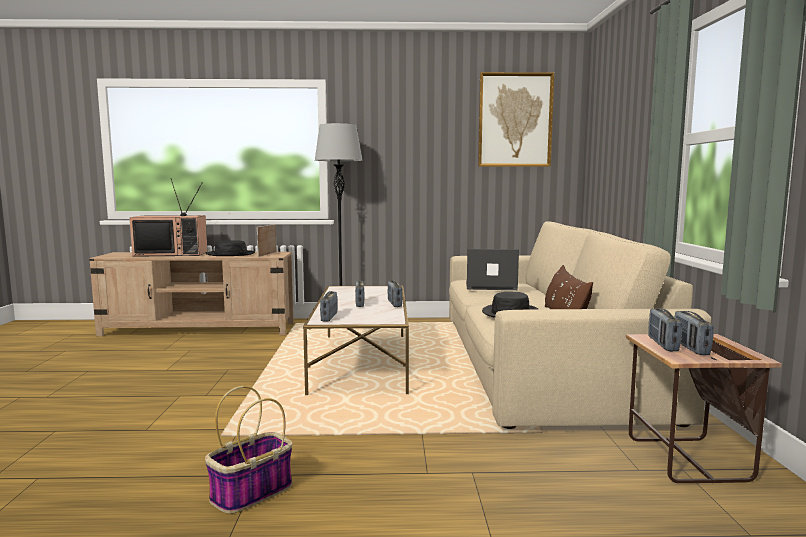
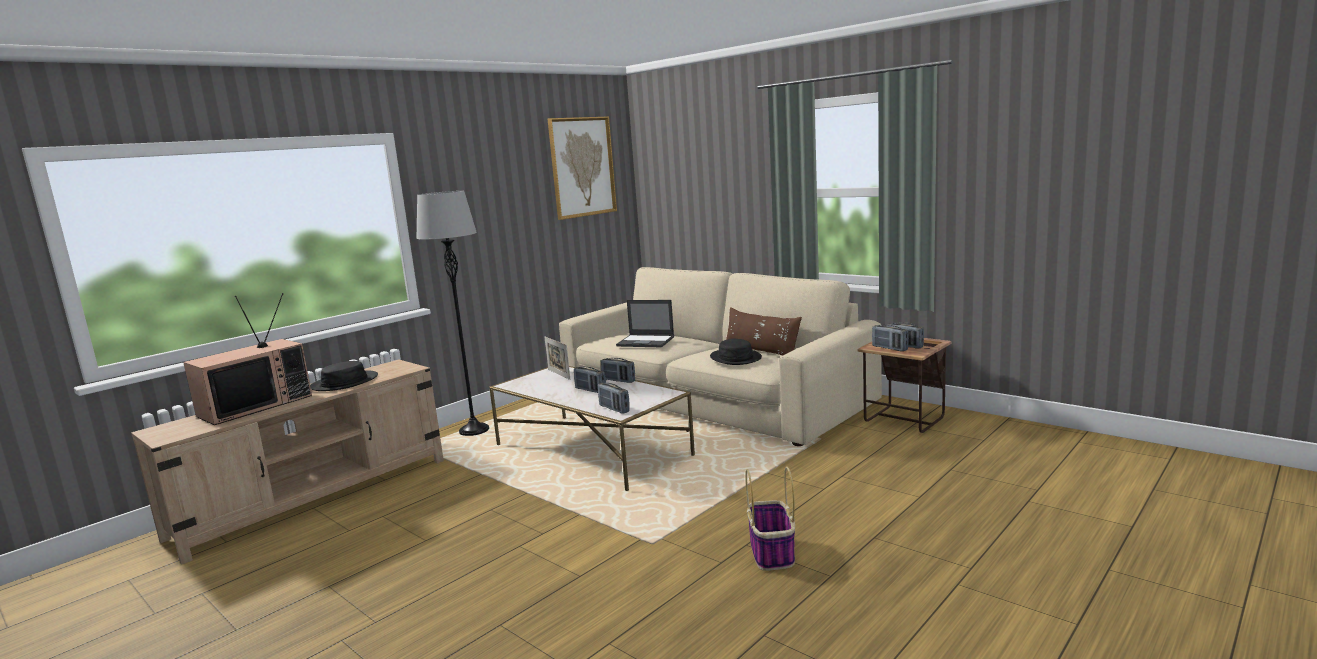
camera: 45 degrees left, 5 degrees up
picture frame [257,224,277,257] -> picture frame moved to [545,337,570,380]
laptop [466,249,519,290] -> laptop turned 120 degrees counterclockwise [616,300,674,347]

